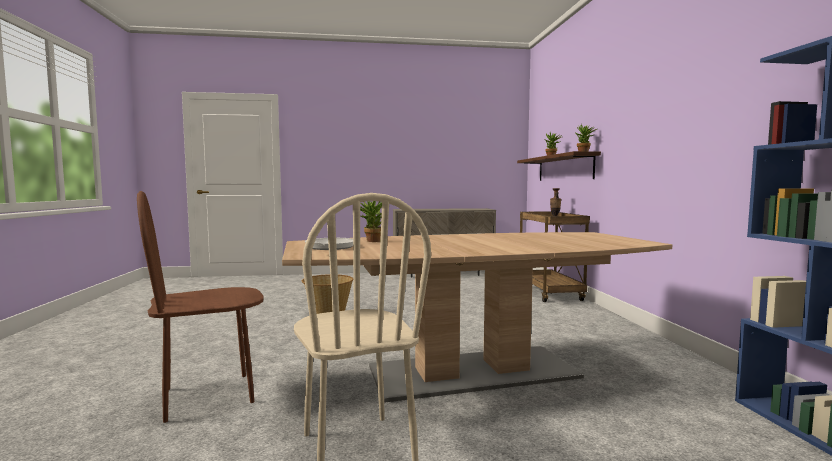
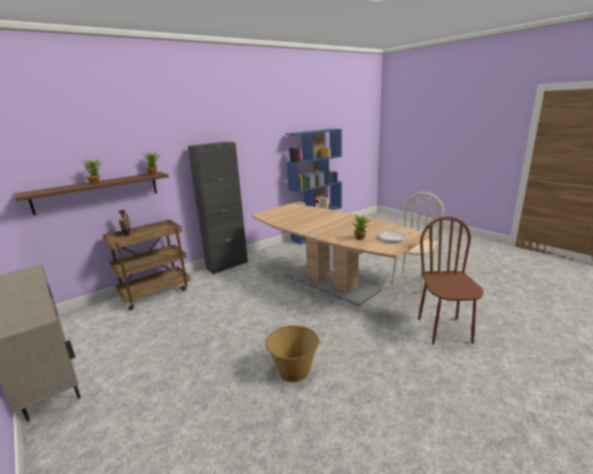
camera: 120 degrees left, 15 degrees up
brown chair [137,191,264,423] -> brown chair turned 120 degrees counterclockwise [418,216,484,345]
none -> black cabinet [188,142,248,274]

